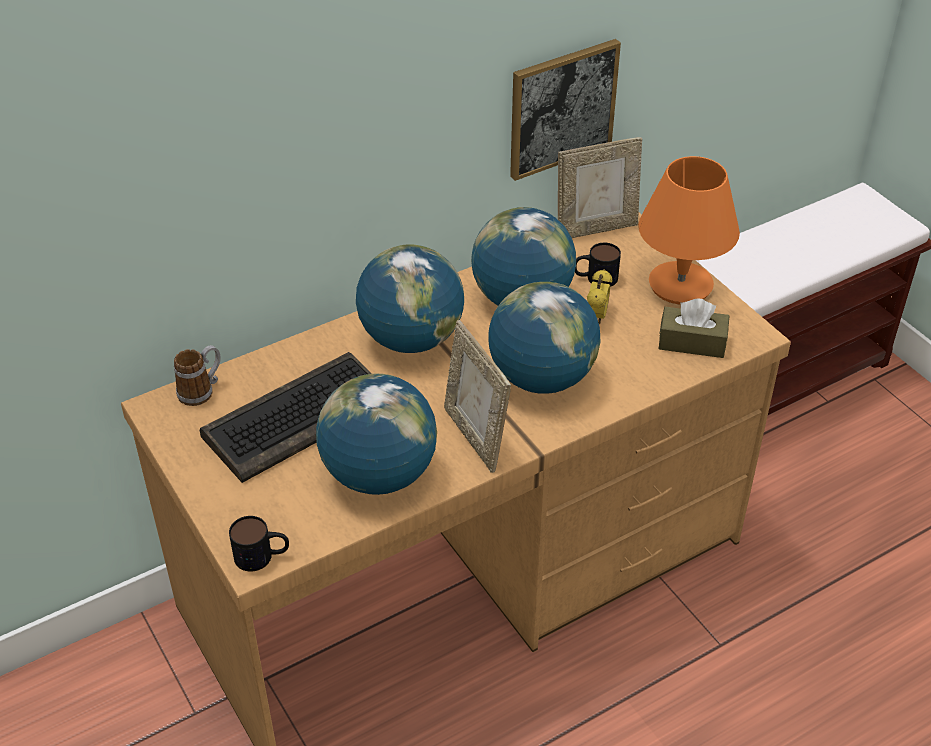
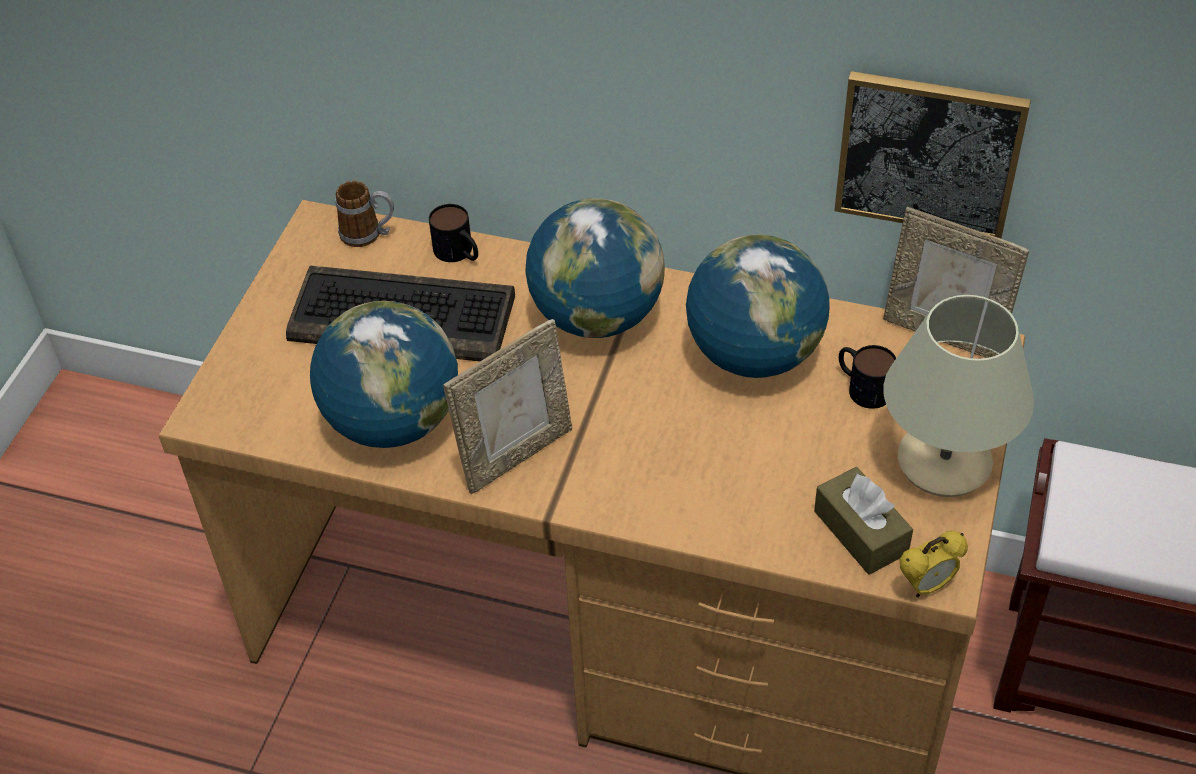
camera: 50 degrees right, 5 degrees up
mug [229,516,289,572] -> mug moved to [429,204,478,262]
picture frame [444,320,511,473] -> picture frame turned 150 degrees counterclockwise [443,319,572,494]
globe [488,282,600,394] -> none
alarm clock [587,269,612,324] -> alarm clock moved to [900,530,968,597]
orange table lamp [638,156,740,305] -> beige table lamp [884,295,1034,497]

